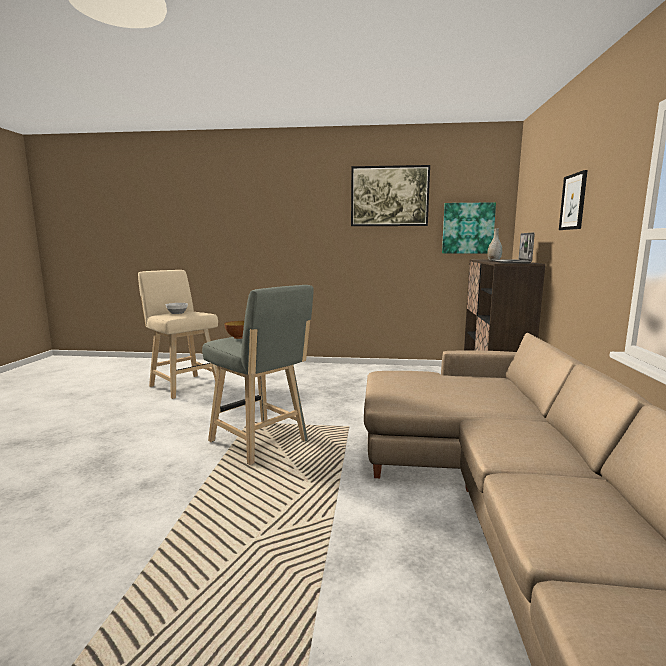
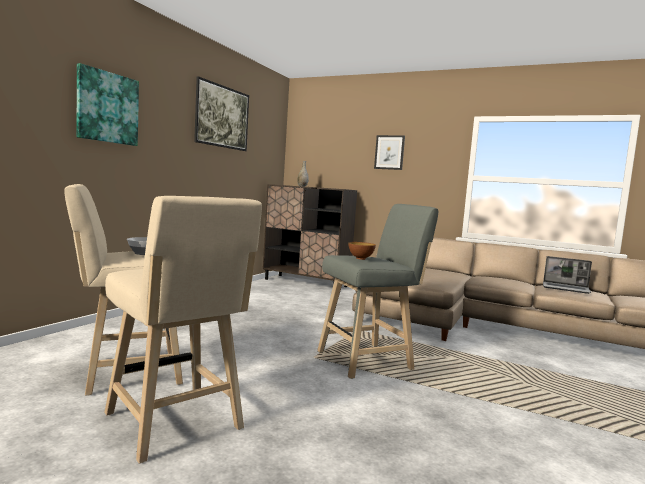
camera: 70 degrees left, 5 degrees down
picture [442,202,496,253] -> picture moved to [77,63,139,146]
laptop [492,232,535,264] -> laptop moved to [543,256,592,294]
none -> beige stool [105,196,262,464]

